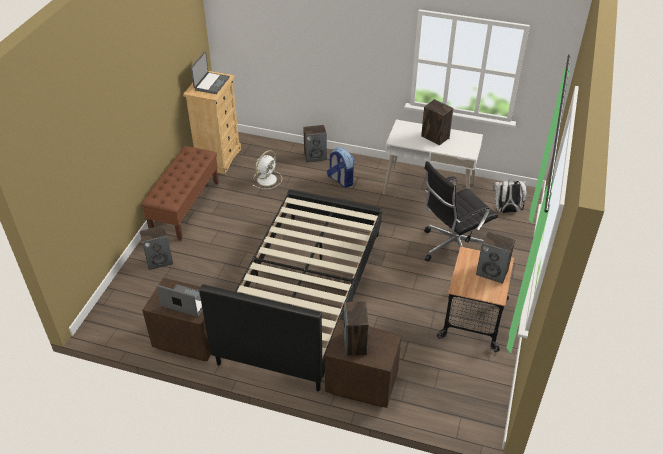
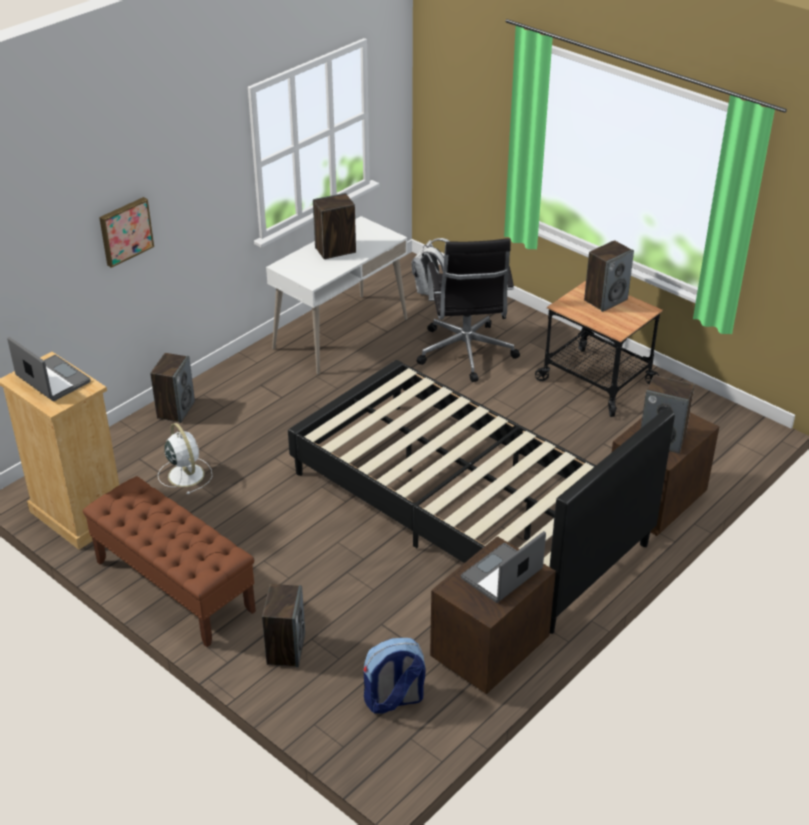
camera: 65 degrees left, 5 degrees down
backpack [327,148,355,188] -> backpack moved to [364,638,425,714]
none -> picture [99,197,154,268]

